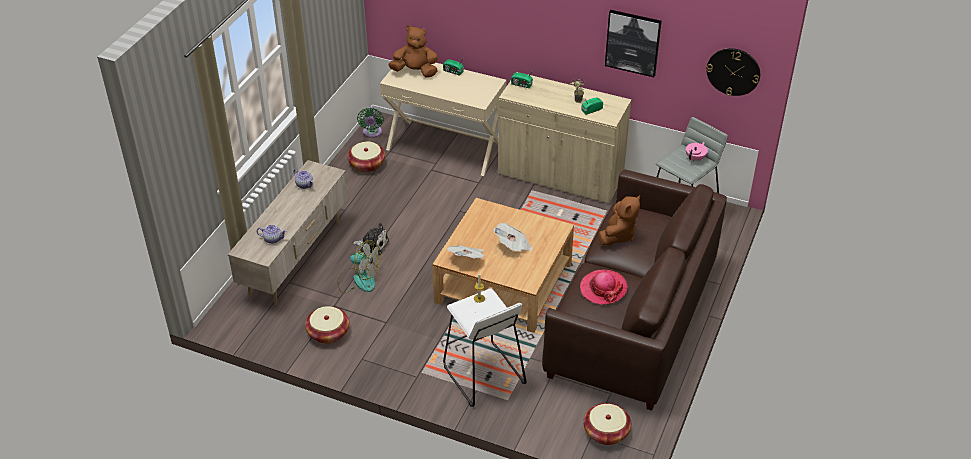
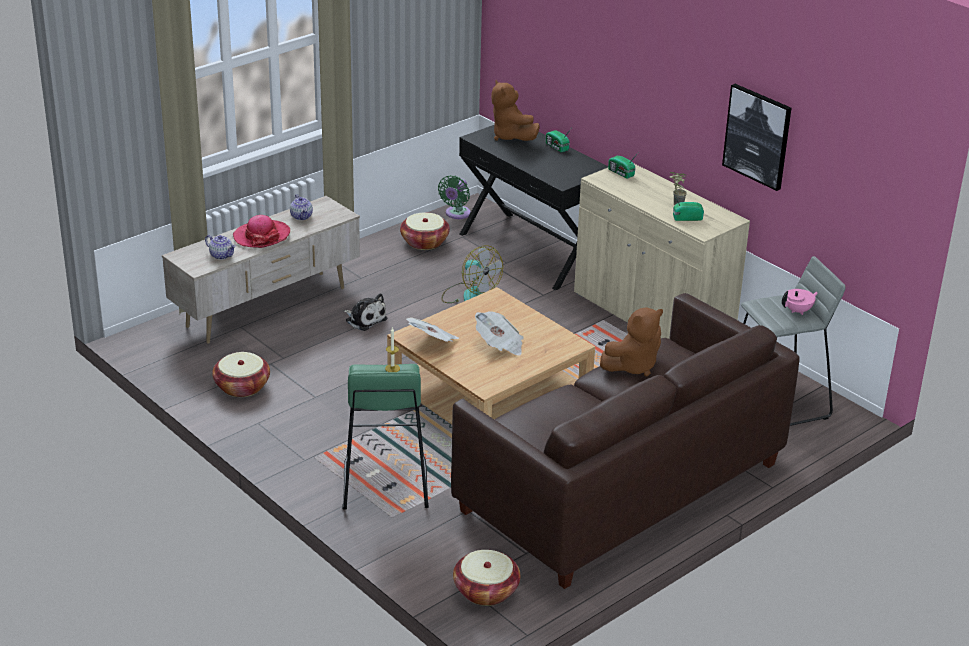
camera: 25 degrees right, 10 degrees down
fan [337,240,381,293] -> fan moved to [441,246,503,303]
beige console table [380,57,507,176] -> black console table [459,125,608,290]
brown plush toy [389,25,438,78] -> brown plush toy turned 150 degrees counterclockwise [491,80,540,141]
white stool [443,288,527,407] -> green stool [343,364,429,510]
hat [580,269,628,305] -> hat moved to [233,215,290,248]
wall clock [706,48,760,96] -> none

